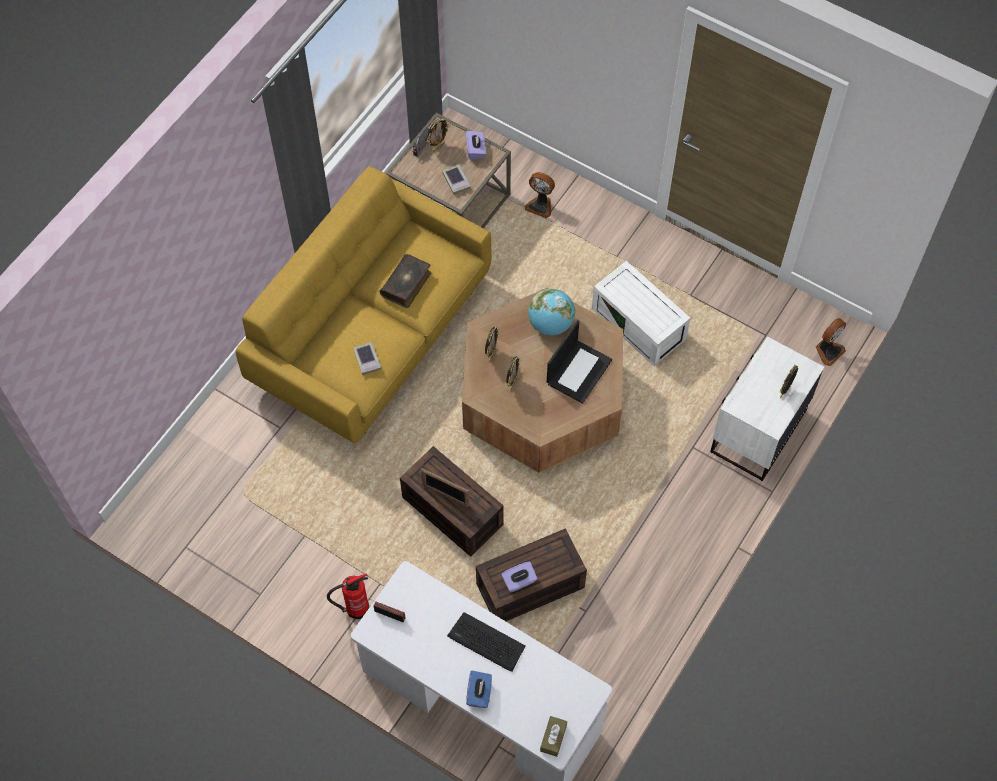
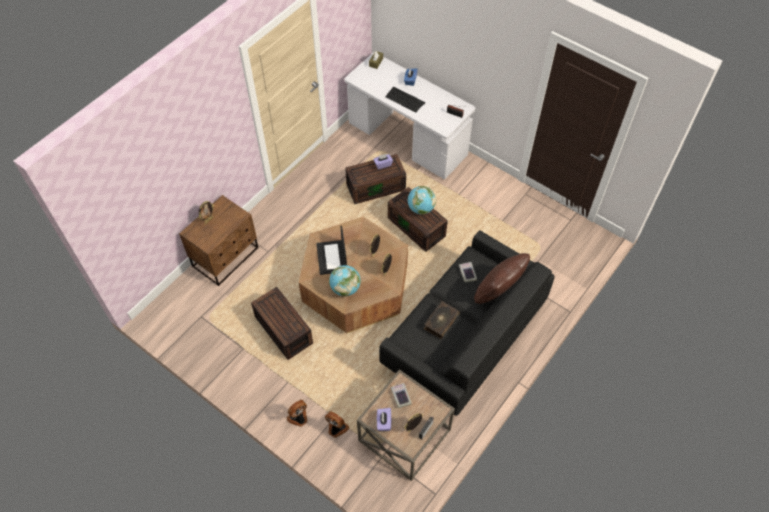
camera: 175 degrees left, 5 degrees down
yellow sofa [236,166,491,443] -> black sofa [379,230,554,416]
fire extinguisher [327,573,369,619] -> none
picture frame [421,468,469,507] -> globe [408,186,436,215]
laptop [547,320,612,404] -> laptop turned 45 degrees counterclockwise [316,226,347,275]
white storage box [592,261,690,366] -> brown storage box [251,287,313,360]
white nightstand [710,336,824,481] -> brown nightstand [179,195,258,286]
fan [816,318,846,366] -> fan moved to [287,400,308,427]
none -> brown pillow [474,253,530,304]

